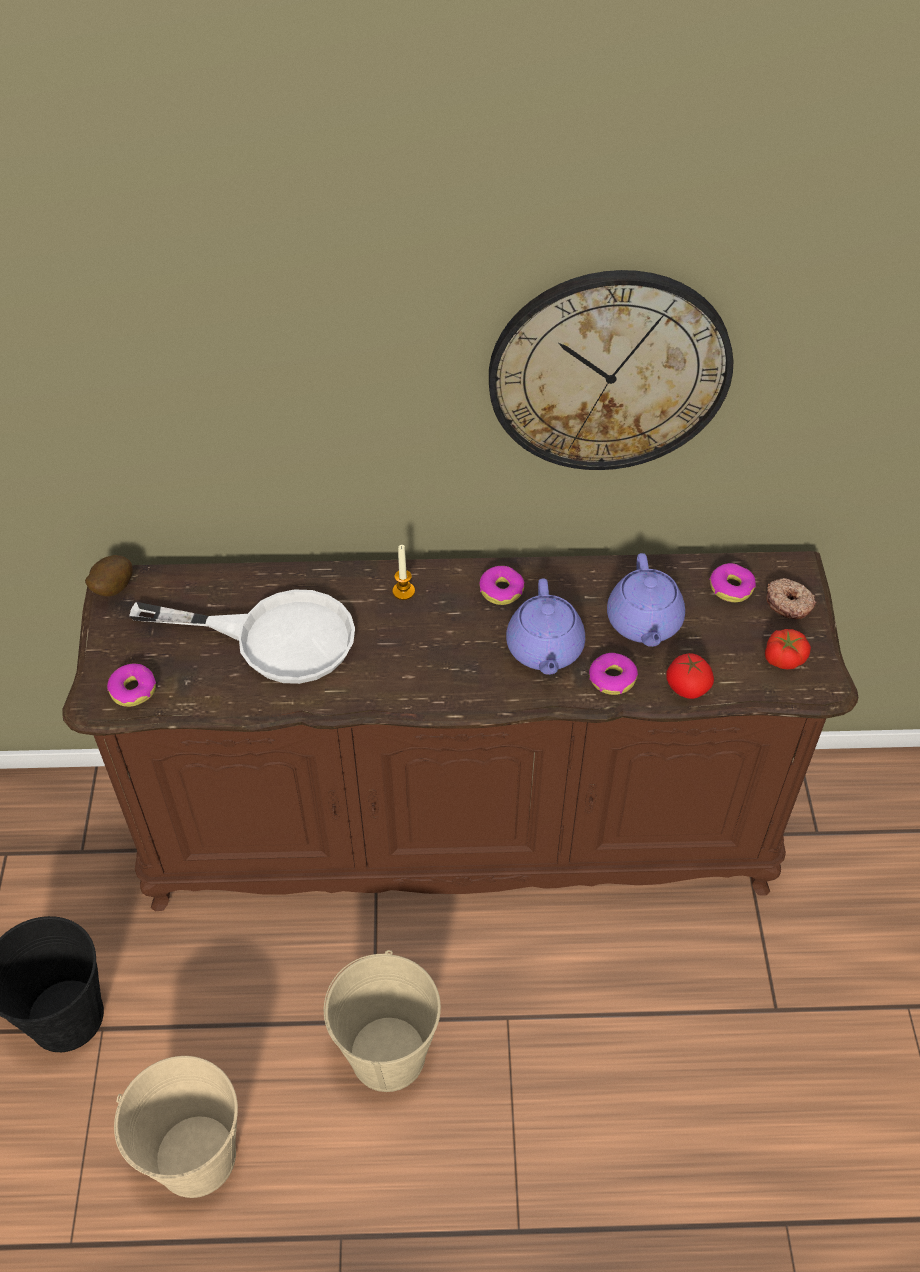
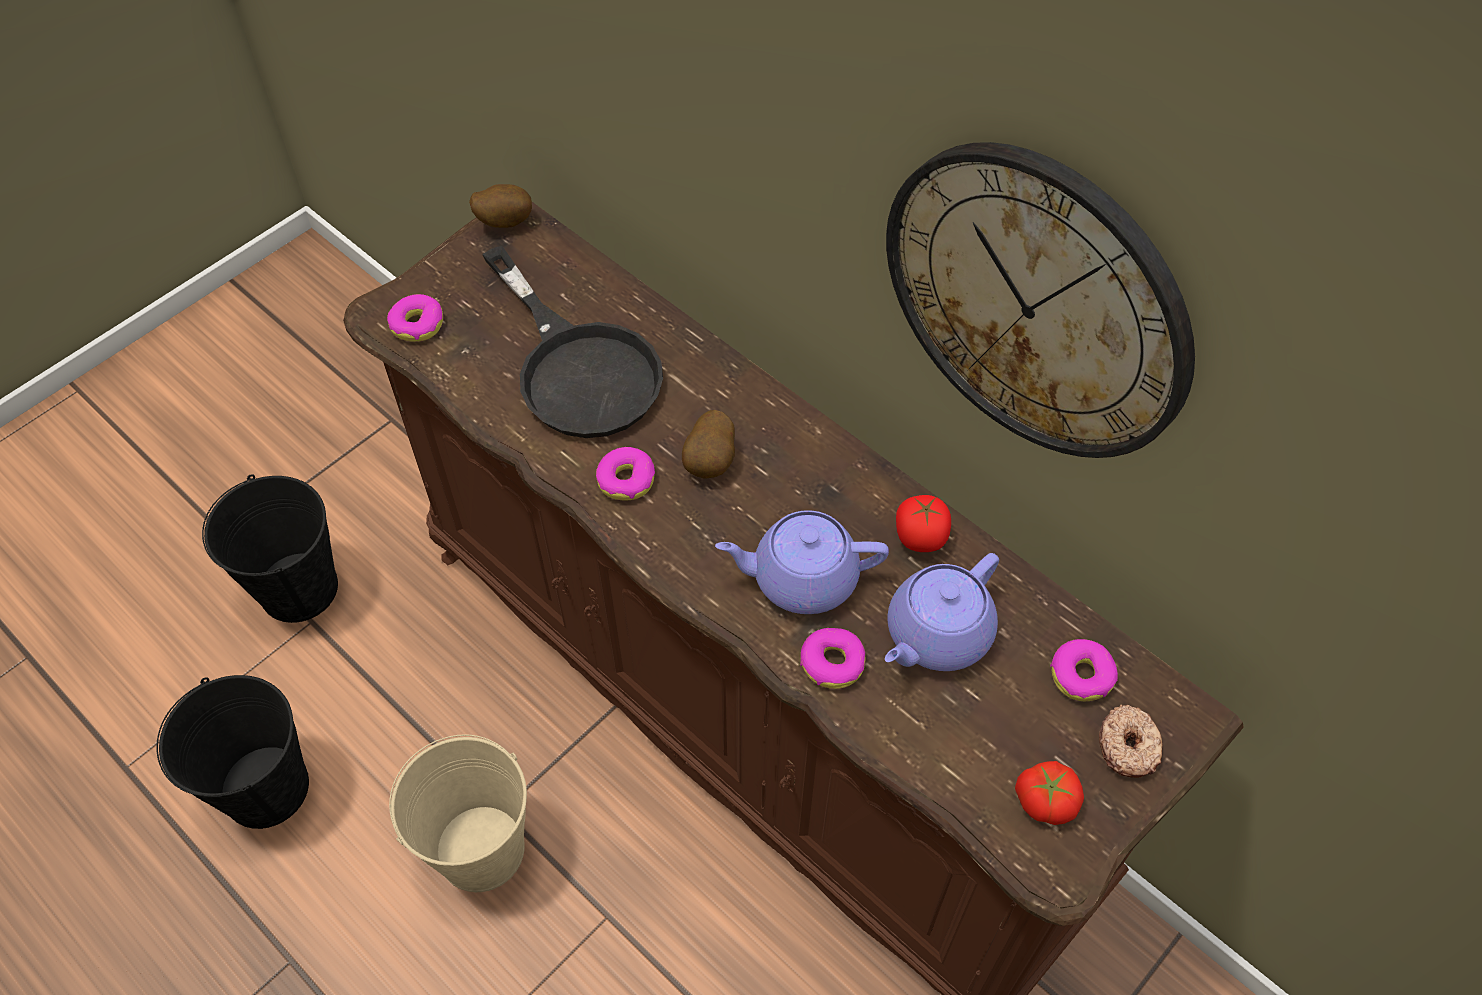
camera: 45 degrees right, 5 degrees up
beige bucket [114,1056,238,1198] -> black bucket [156,675,309,829]
white frying pan [129,589,355,684] -> black frying pan [482,246,663,438]
candle [392,545,415,600] -> none
donut [479,566,525,605] -> donut moved to [596,447,655,500]
purple teapot [506,579,585,675] -> purple teapot turned 45 degrees clockwise [715,510,889,614]
tomato [666,653,714,699] -> tomato moved to [896,495,951,552]
none -> potato [682,410,735,479]

